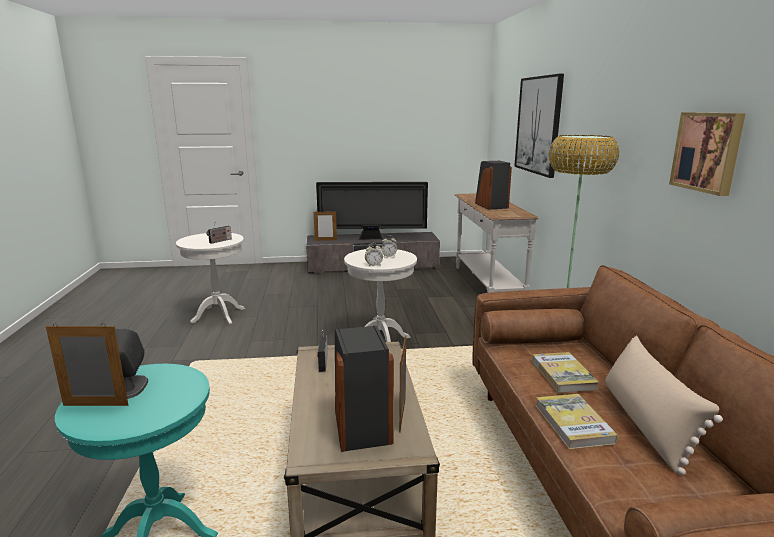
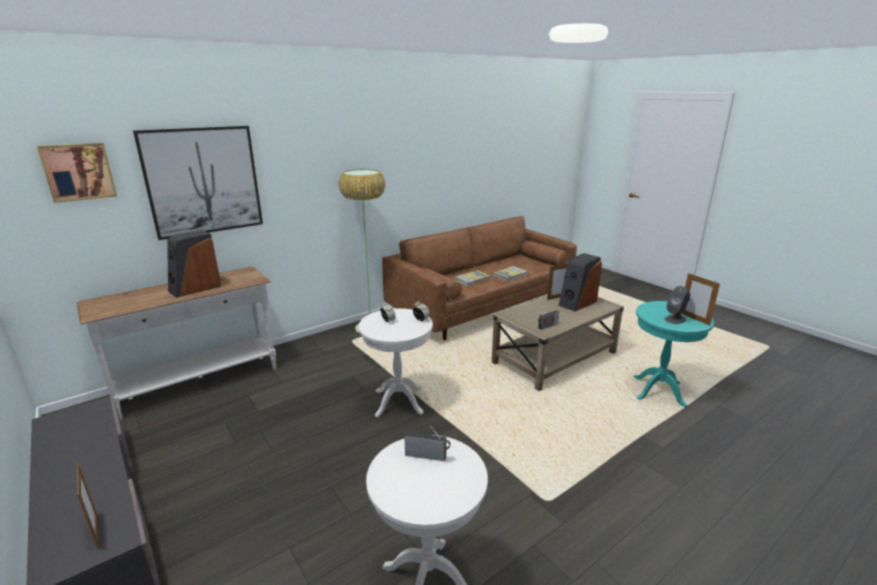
camera: 120 degrees left, 5 degrees up
television [316,182,428,239] -> none
beige pillow [605,336,723,475] -> none
picture [669,112,746,196] -> picture moved to [37,143,117,203]

